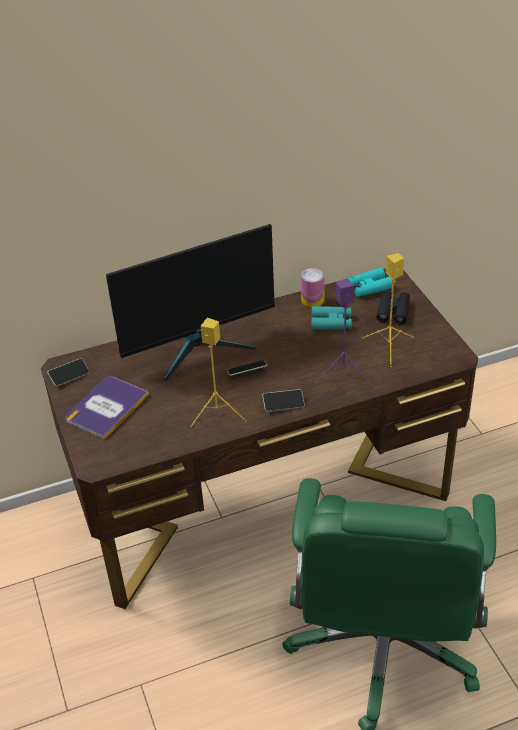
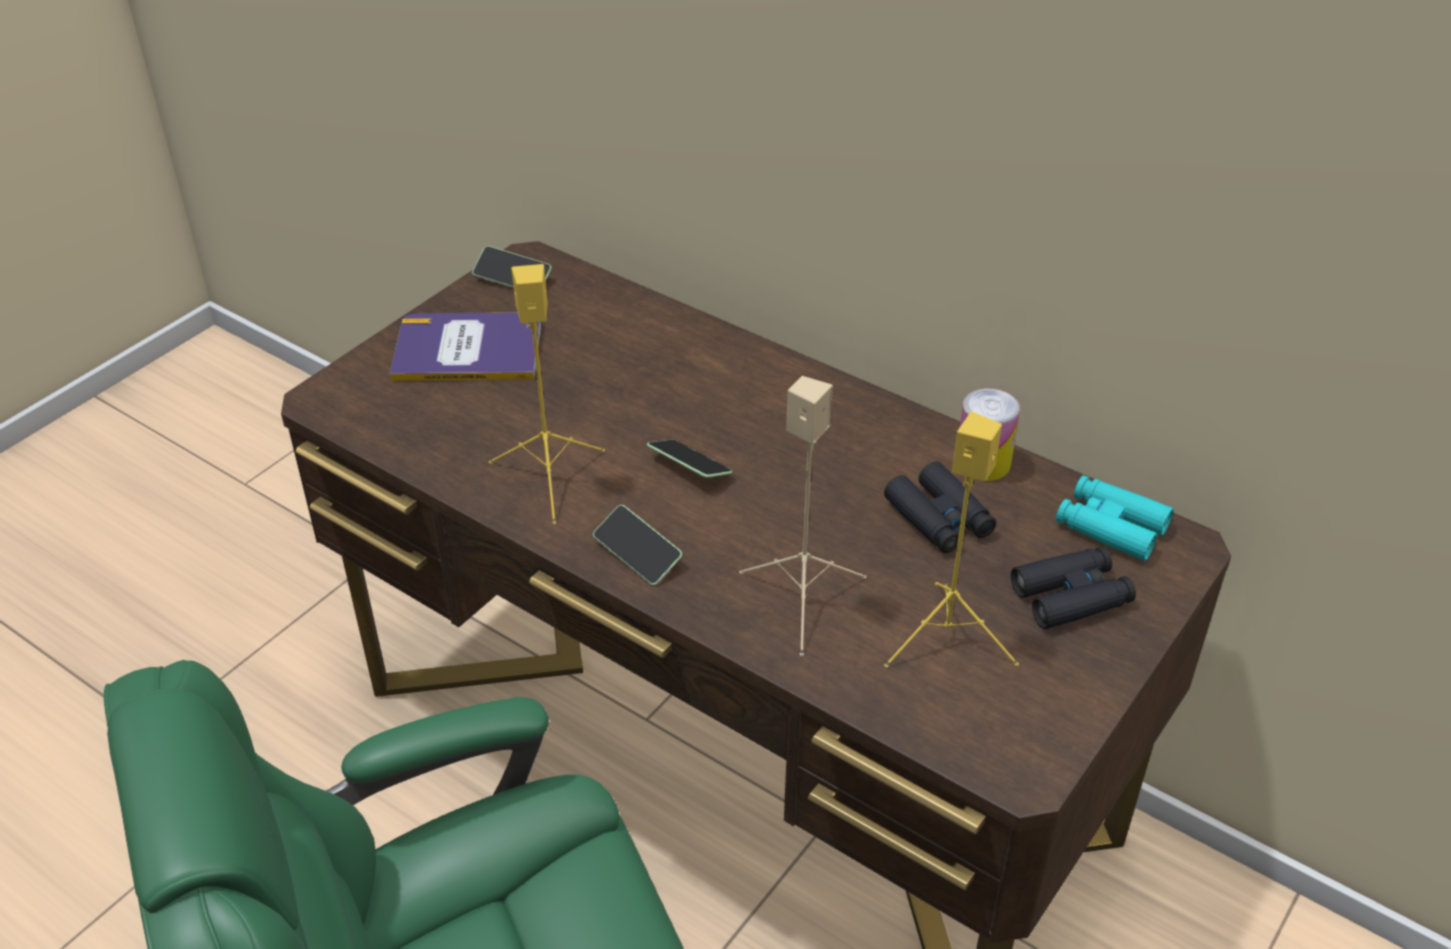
camera: 55 degrees right, 0 degrees up
monitor [106,224,275,381] -> none
turquoise binoculars [312,306,352,330] -> black binoculars [884,461,996,553]
purple speaker [316,278,371,385] -> beige speaker [740,376,866,656]

